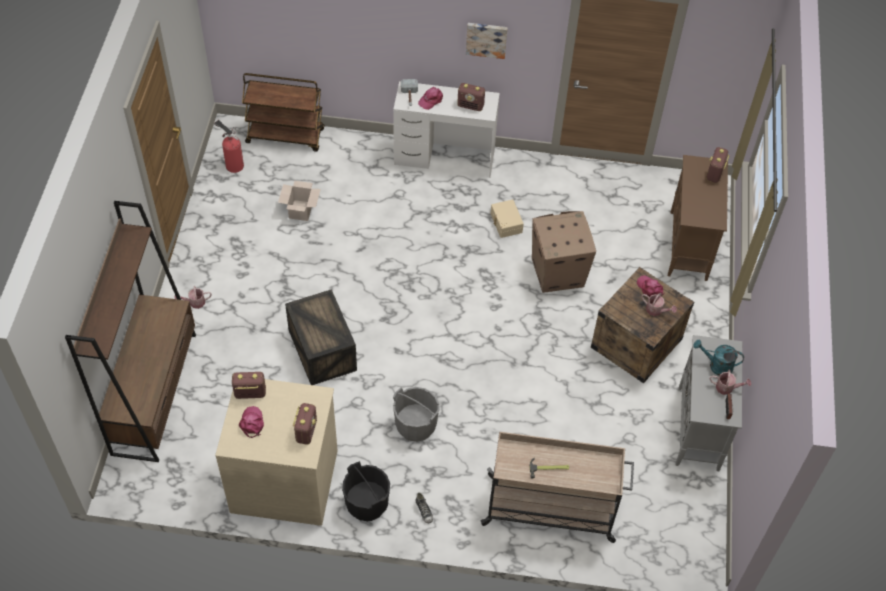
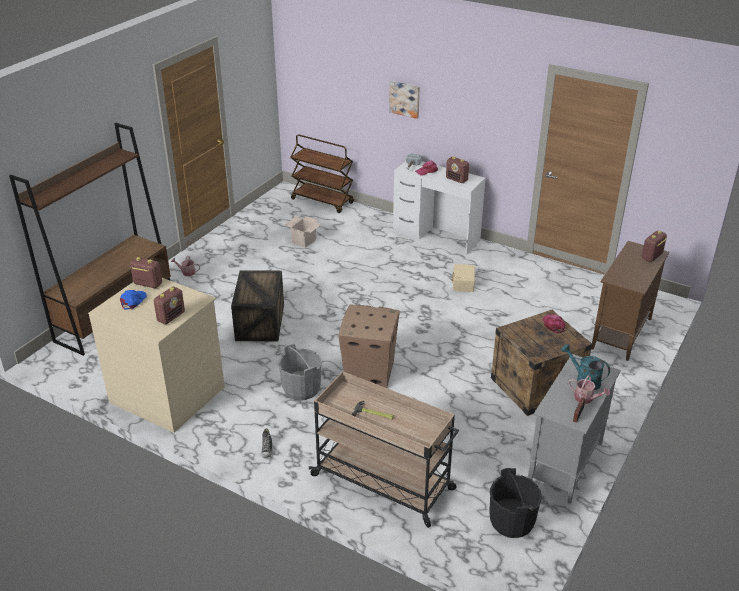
camera: 25 degrees right, 20 degrees down
fire extinguisher [214,120,244,173] -> none
pink cap [239,406,264,438] -> blue cap [120,290,147,310]
black bucket [342,461,390,521] -> black bucket moved to [489,468,542,538]
picture [466,23,508,59] -> picture moved to [389,81,420,119]
cardboard box [532,211,596,293] -> cardboard box moved to [338,304,400,388]
watering can [642,293,677,316] -> none

